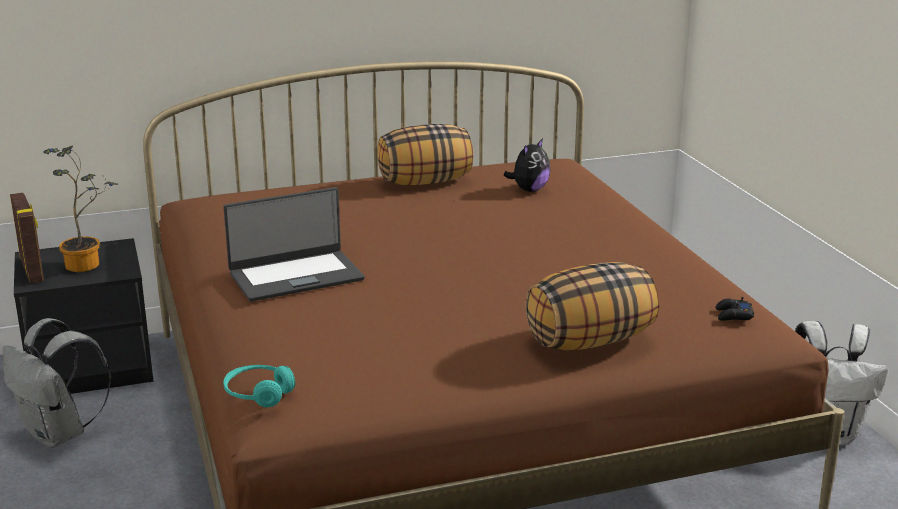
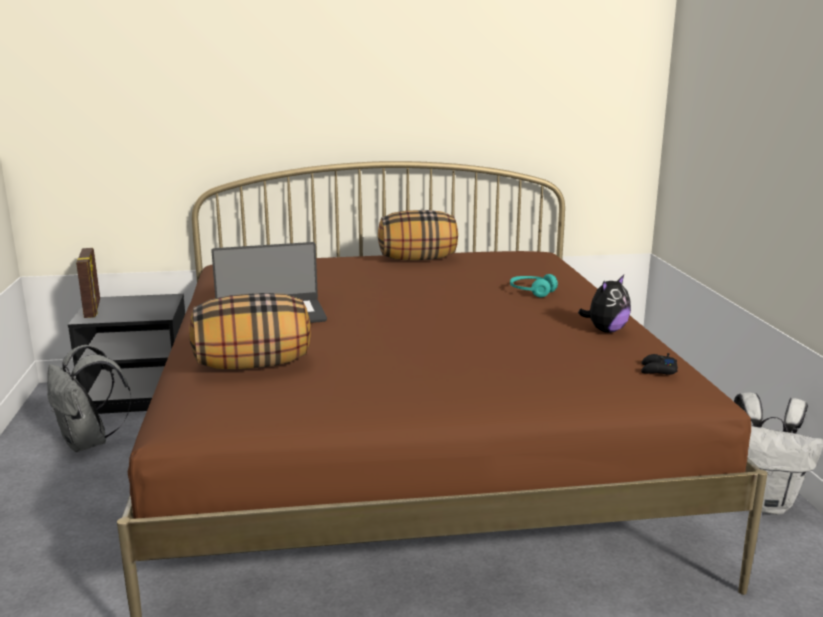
camera: 10 degrees right, 5 degrees down
potted plant [43,145,119,272] -> none
turquoise headphones [223,365,295,407] -> turquoise headphones moved to [510,274,558,297]
plush toy [504,138,550,192] -> plush toy moved to [578,275,631,333]
pillow [526,262,659,351] -> pillow moved to [189,293,311,369]

